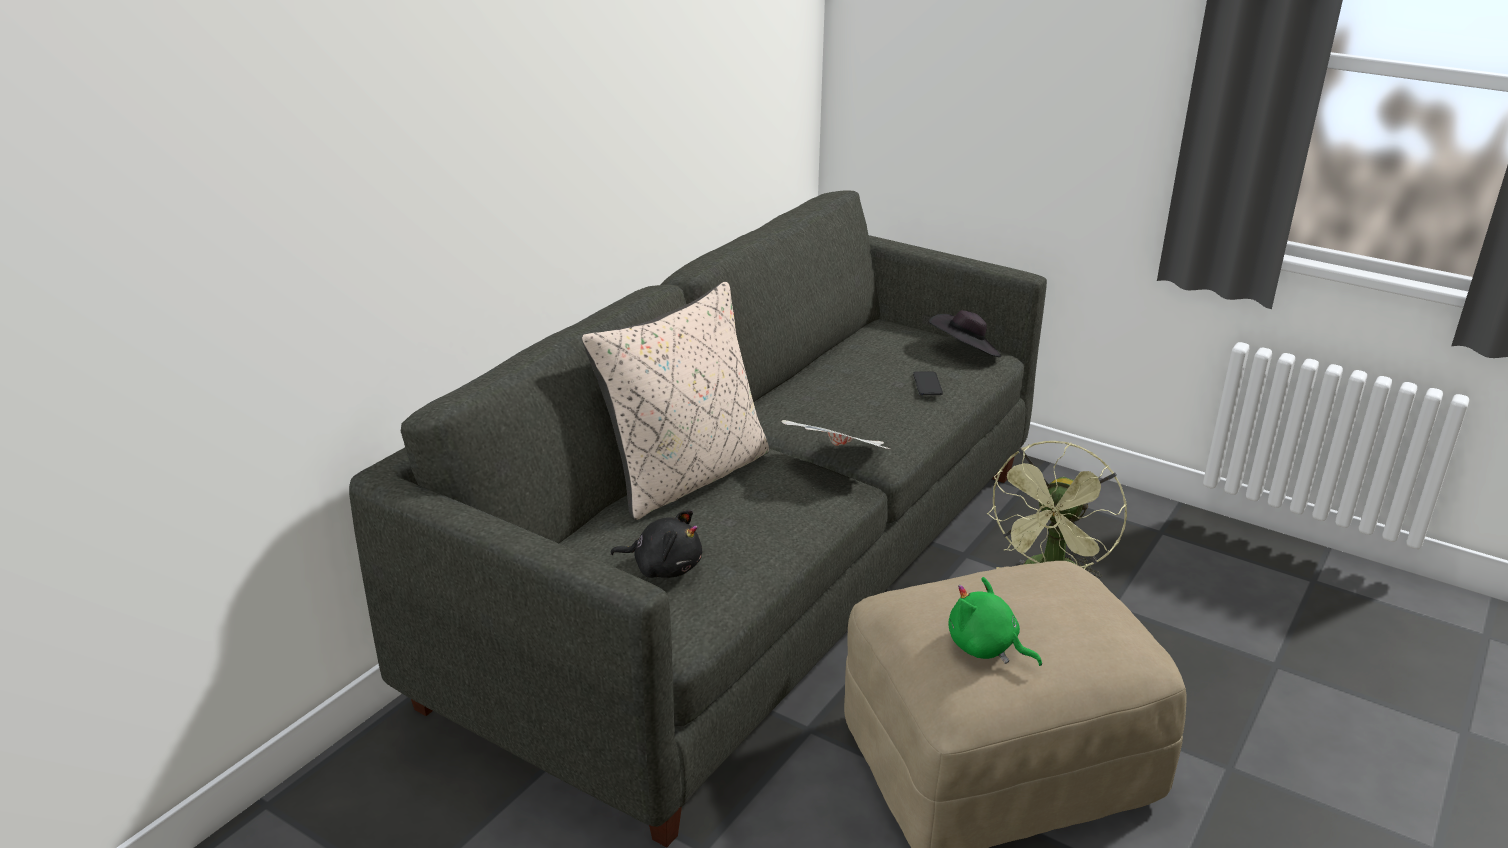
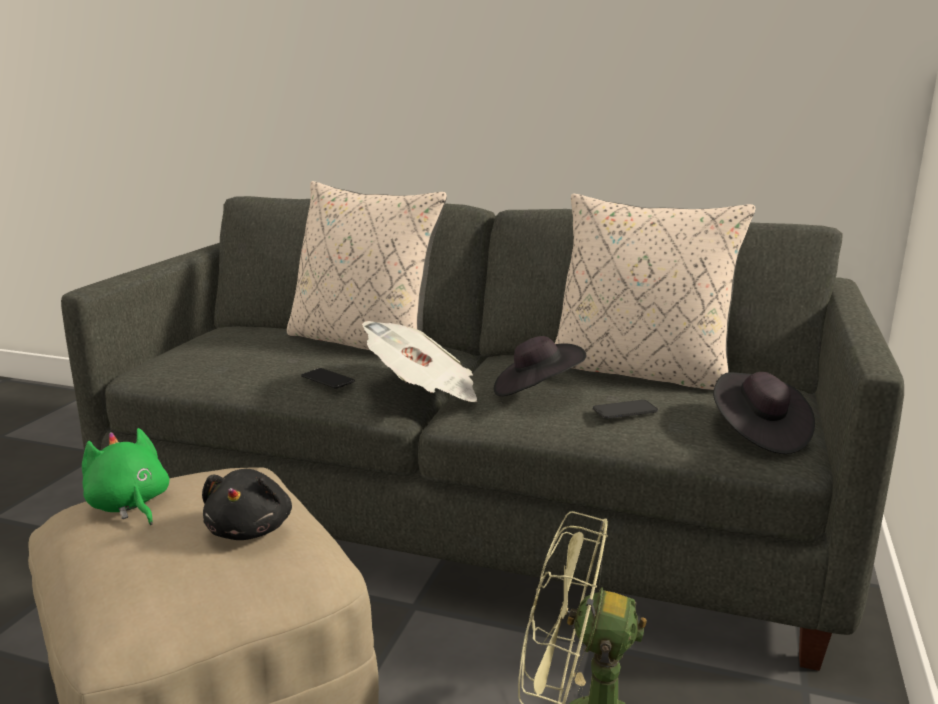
camera: 75 degrees right, 10 degrees down
black plush toy [610,510,702,578] -> black plush toy moved to [202,469,292,540]
green plush toy [948,577,1042,666] -> green plush toy turned 60 degrees counterclockwise [82,428,169,525]
none -> phone [301,368,355,388]
none -> black hat [494,336,586,396]
none -> beige pillow [555,193,756,391]

